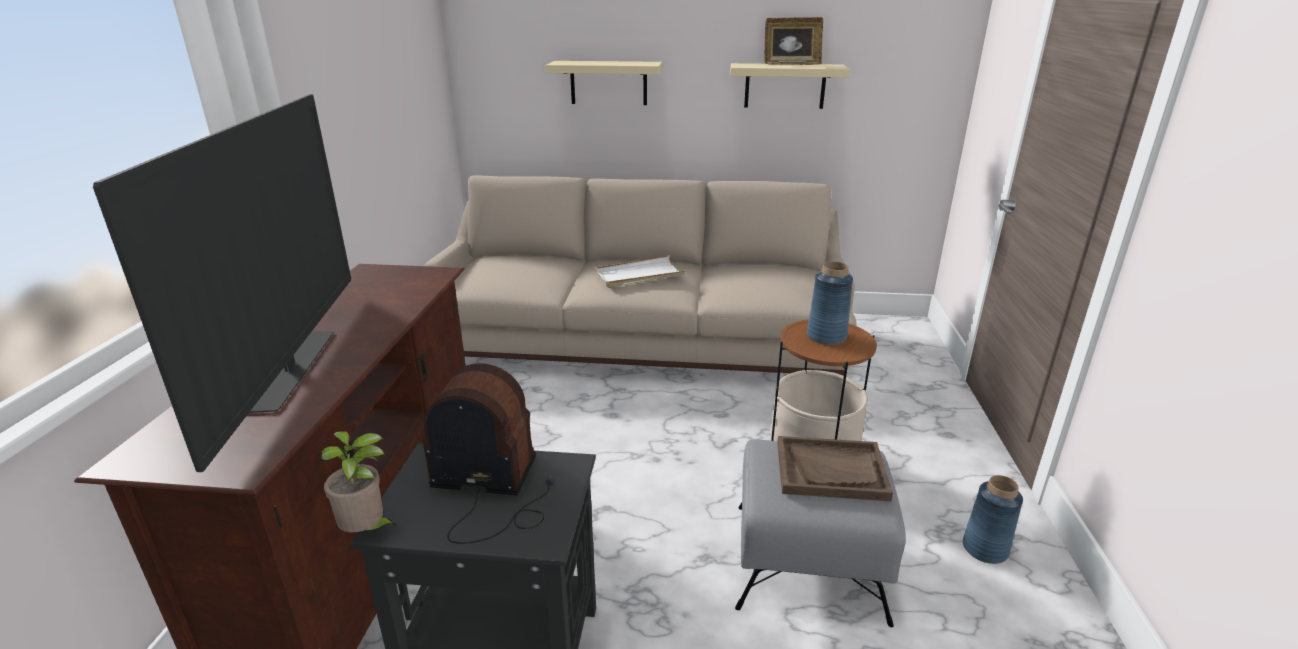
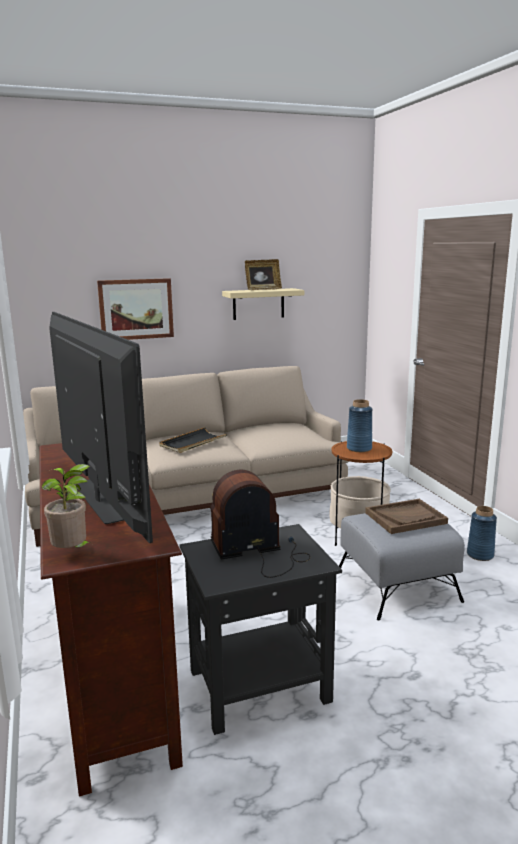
camera: 25 degrees left, 10 degrees down
potted plant [322,431,397,532] -> potted plant moved to [42,464,92,548]
beige shelf [545,61,663,105] -> picture [97,278,174,340]
white tray [595,255,686,288] -> black tray [159,427,227,453]

